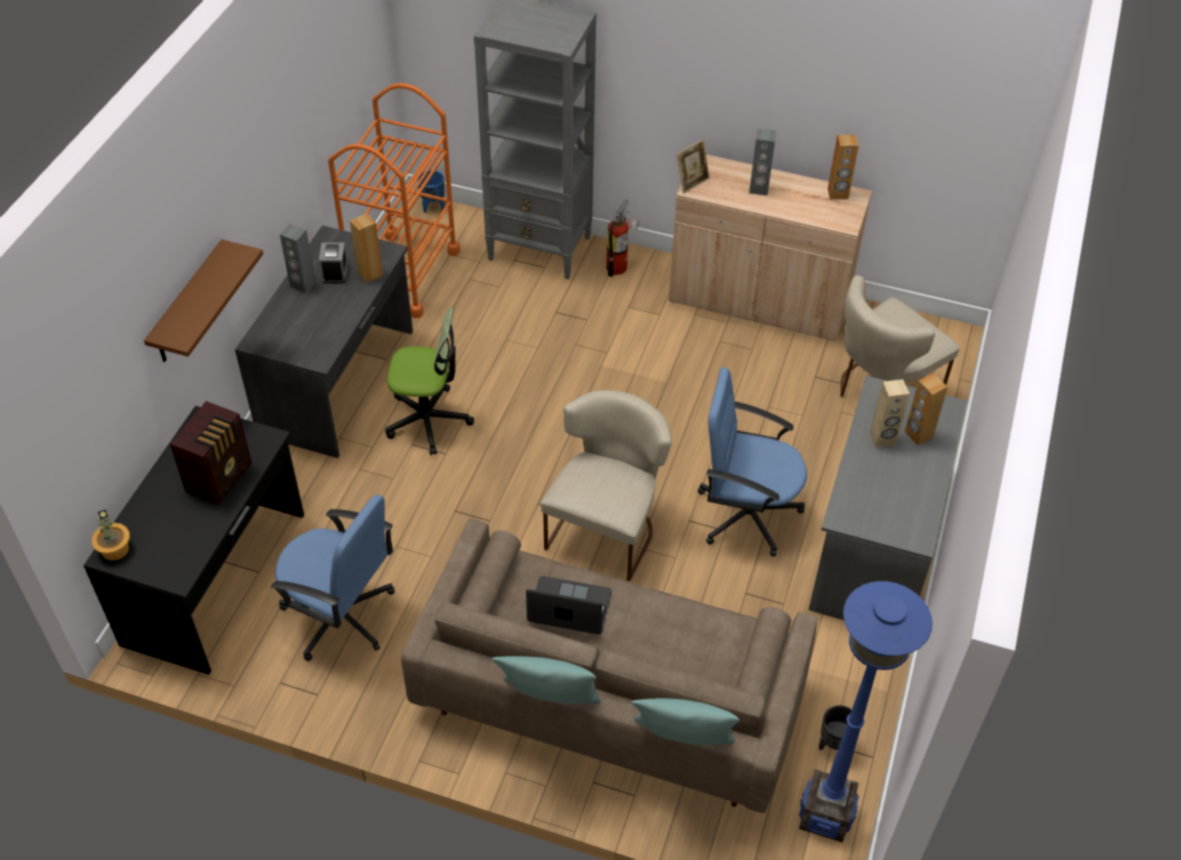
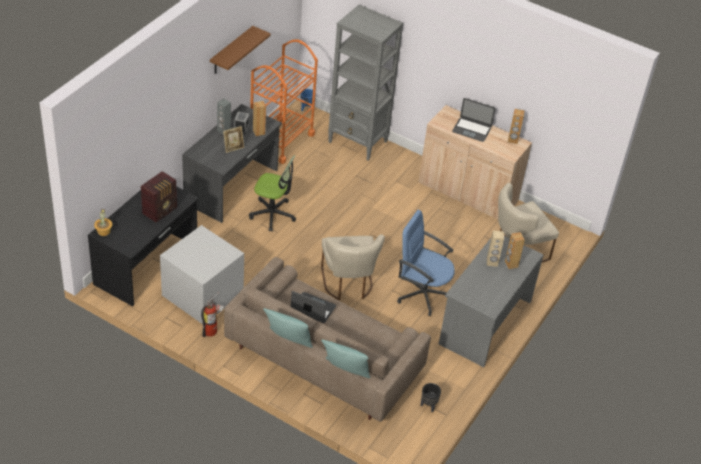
camera: 10 degrees right, 5 degrees down
brown shelf [144,239,263,362] -> brown shelf moved to [210,26,271,74]
blue office chair [271,495,395,661] -> grey storage box [160,225,244,324]
beige chair [541,390,672,581] -> beige chair turned 135 degrees clockwise [321,234,385,300]
fire extinguisher [606,199,639,277] -> fire extinguisher moved to [201,292,224,337]
picture frame [677,139,710,193] -> picture frame moved to [223,126,244,153]
grey speaker [749,129,776,196] -> laptop [452,98,495,142]
blue floor lamp [799,581,932,842] -> none

